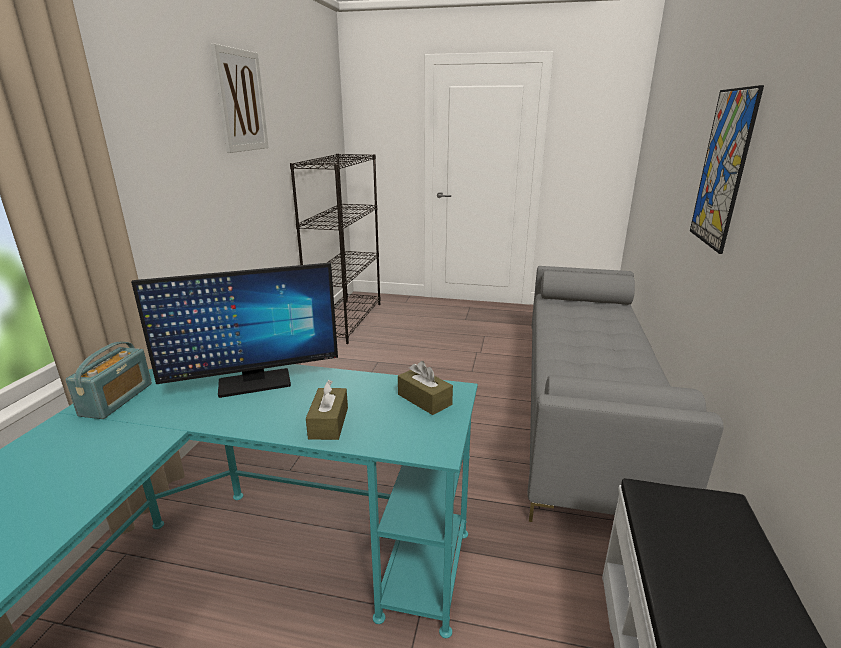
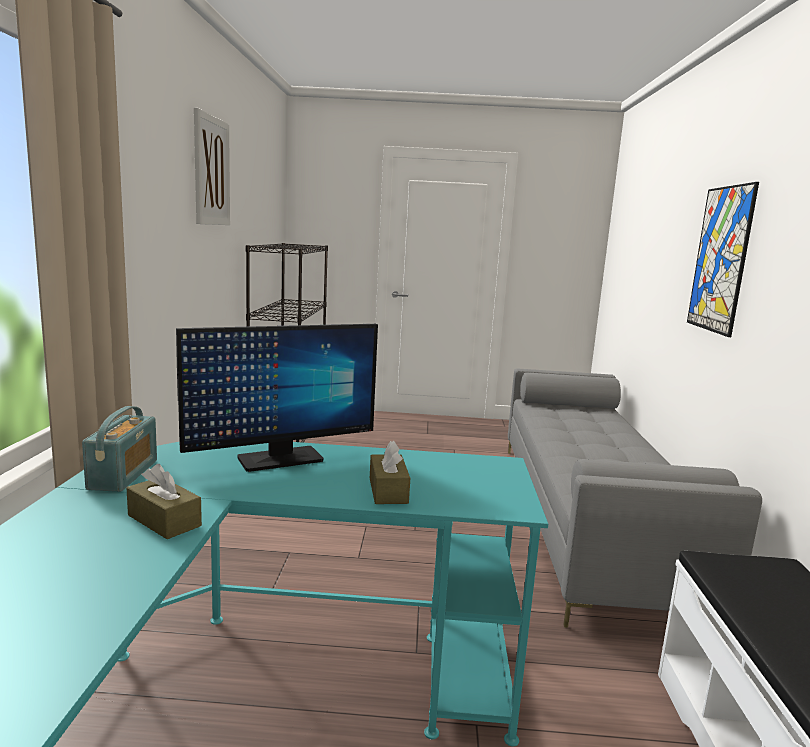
camera: 10 degrees left, 10 degrees down
brown tissue box [398,361,453,415] -> brown tissue box moved to [127,464,202,539]

